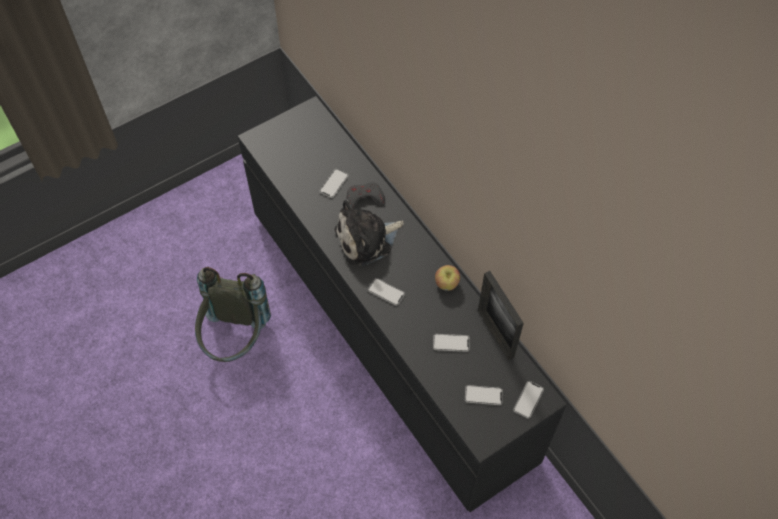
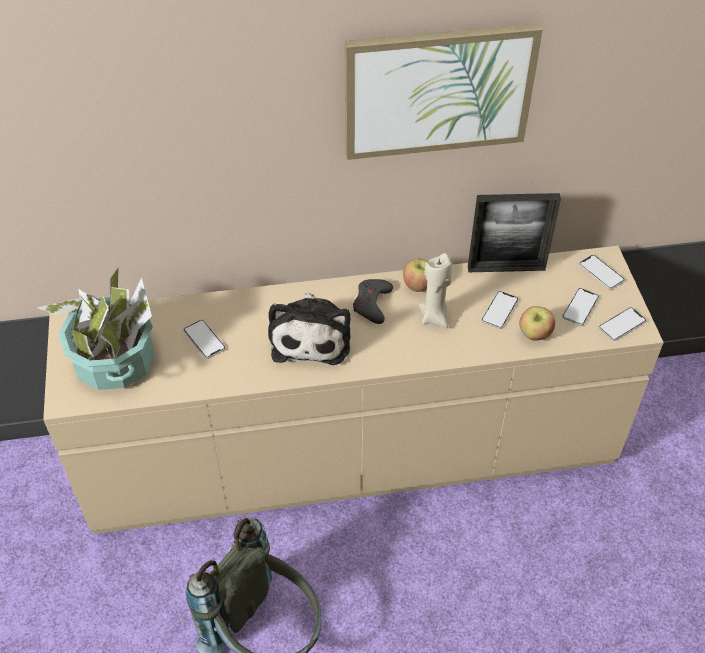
camera: 65 degrees left, 10 degrees down
black dresser [238,96,567,512] -> beige dresser [43,246,664,534]
grey game controller [346,182,385,208] -> grey game controller moved to [353,279,393,324]
phone [368,278,405,306] -> phone moved to [598,307,646,341]
none -> potted plant [37,267,155,390]
none -> picture [345,23,543,160]
none -> beige candle [418,253,452,329]
none -> apple [519,306,555,341]

